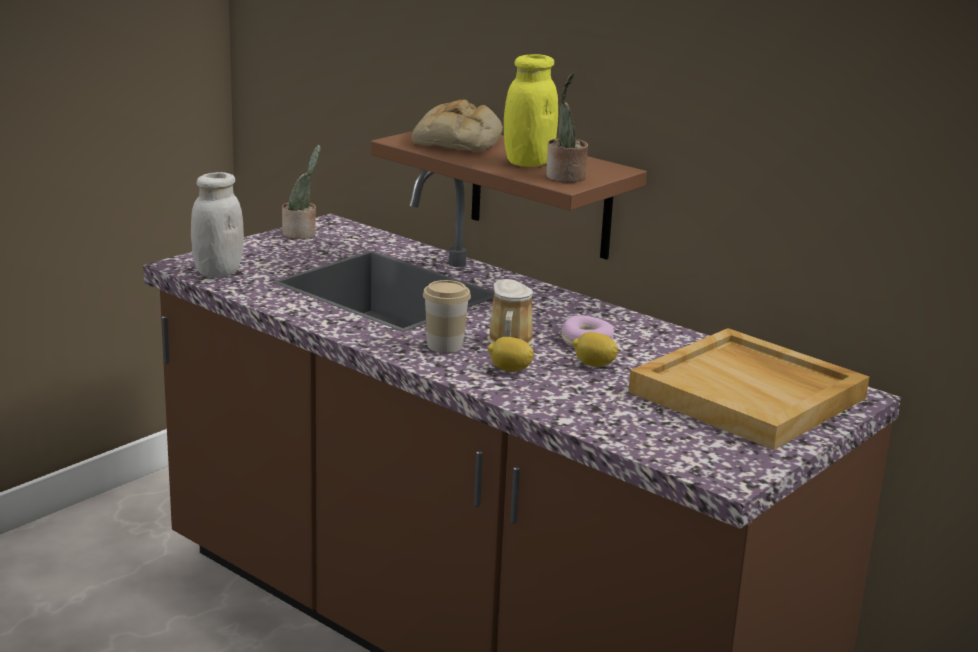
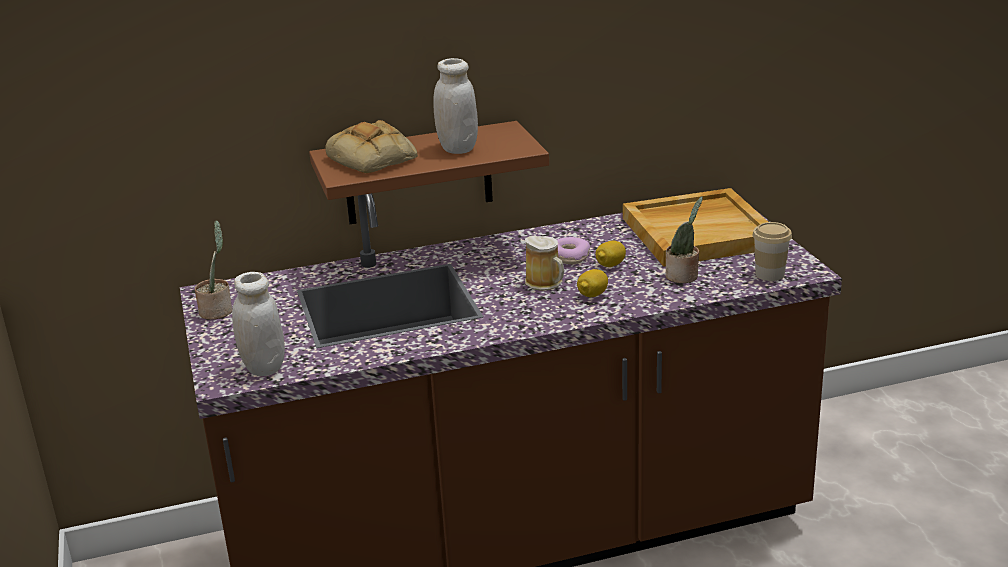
camera: 55 degrees left, 5 degrees up
cup [423,280,471,353] -> cup moved to [753,222,792,281]
yellow jar [504,54,558,167] -> white jar [433,58,478,154]
potted plant [546,72,588,183] -> potted plant moved to [665,196,703,283]

